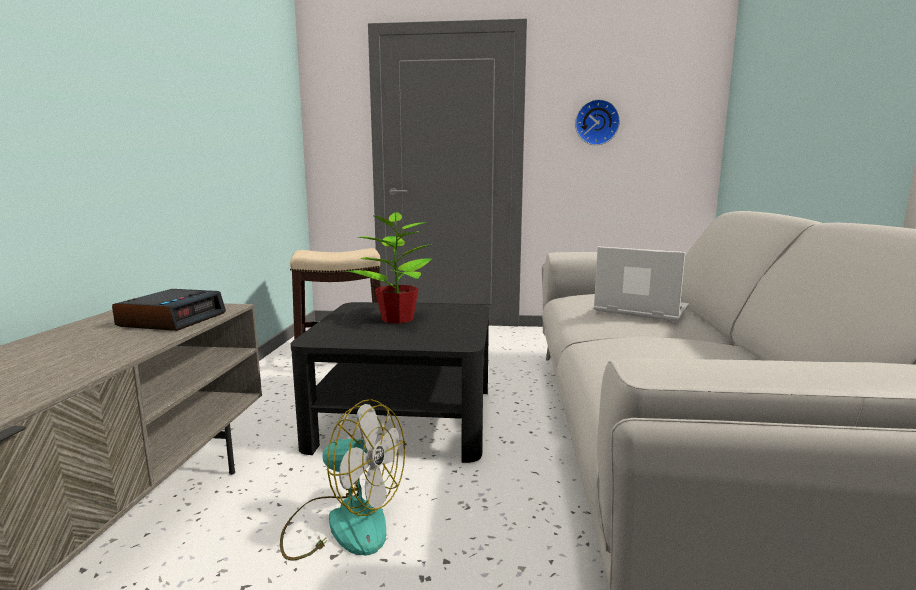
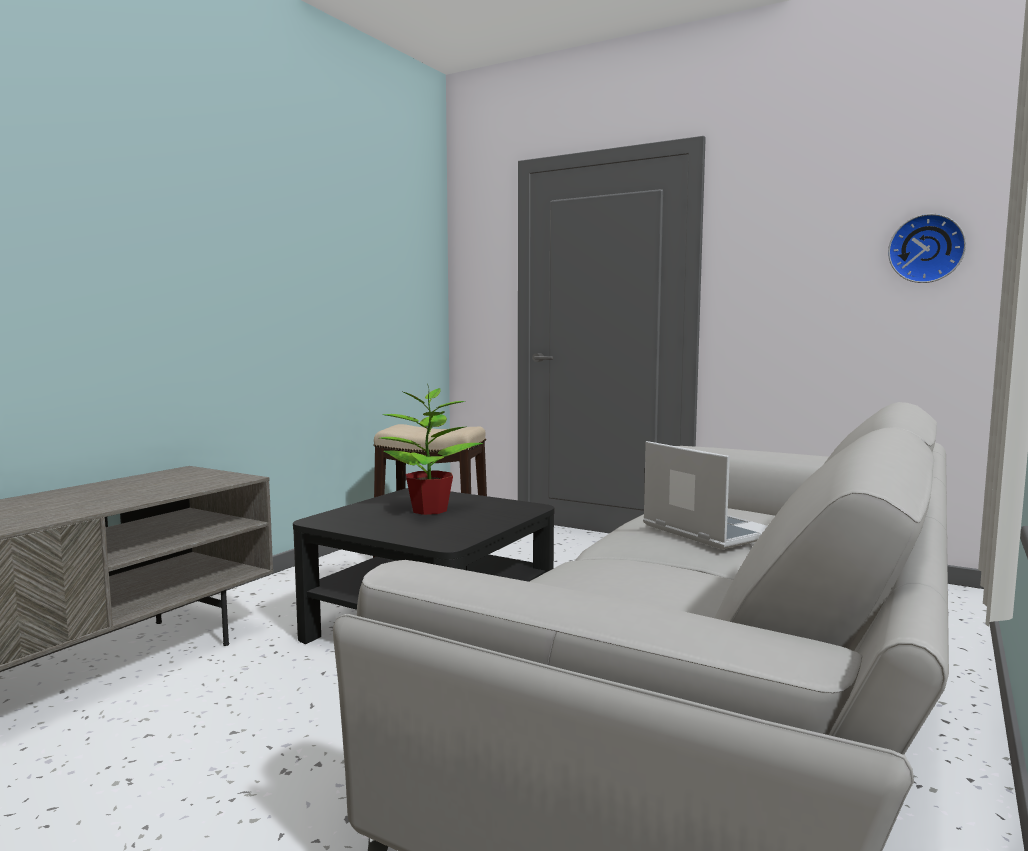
camera: 25 degrees right, 5 degrees down
alarm clock [112,289,226,331] -> none
fan [280,399,405,561] -> none
wall clock [575,99,620,145] -> wall clock moved to [888,214,966,283]

